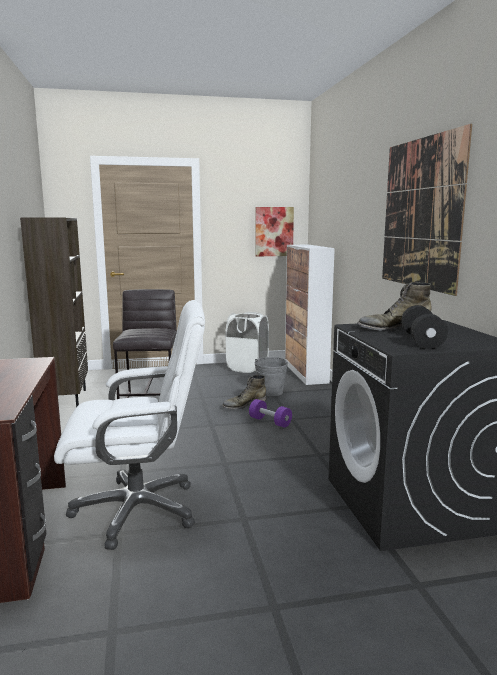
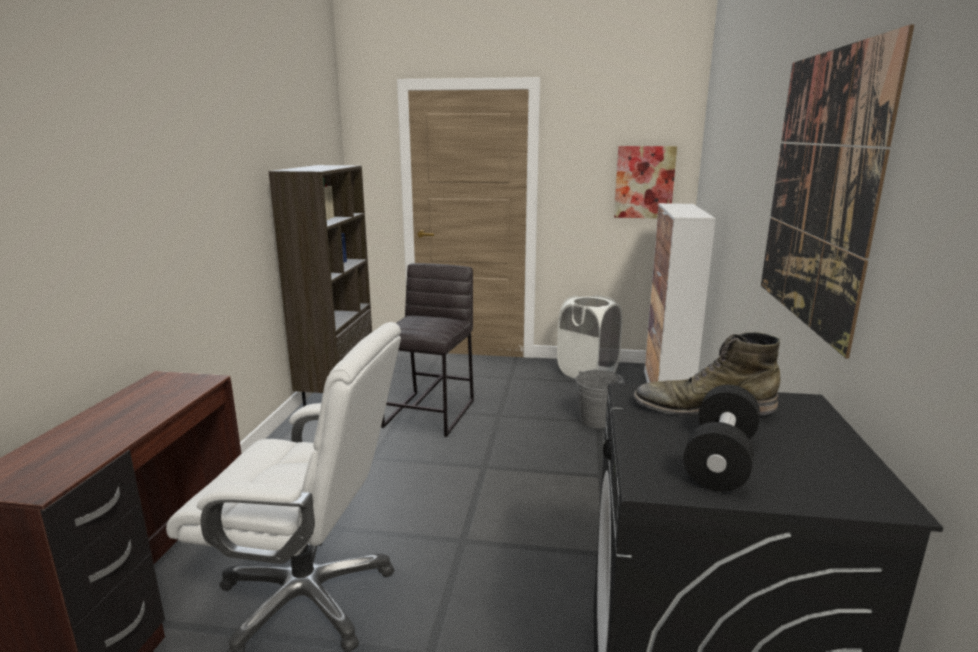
camera: 20 degrees right, 5 degrees up
green boot [222,375,266,410] -> none
purple dumbbell [249,399,292,428] -> none

